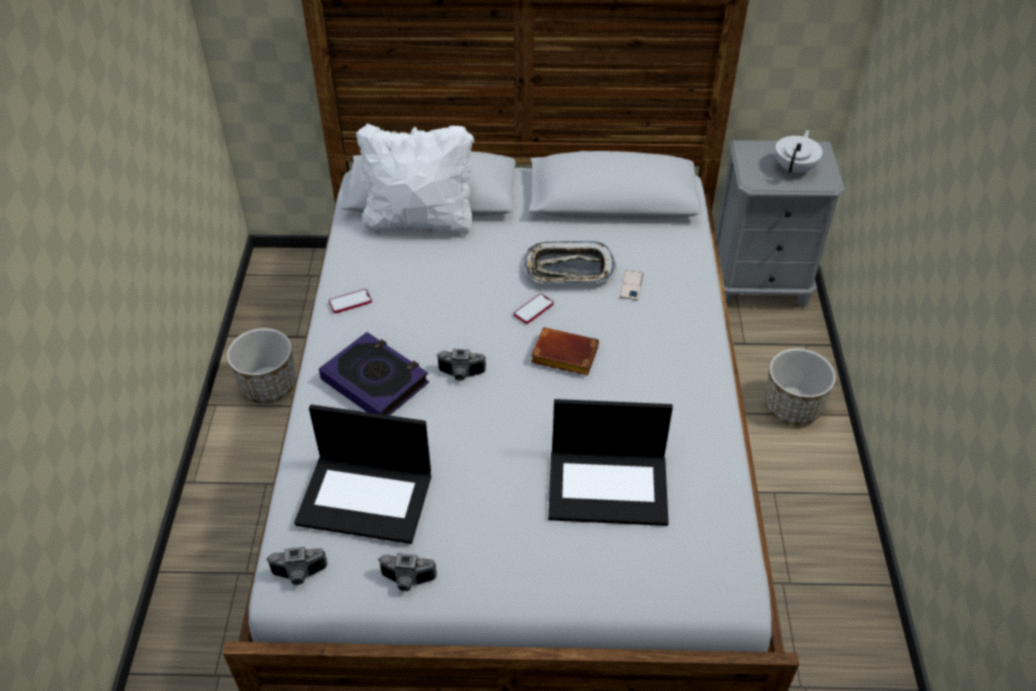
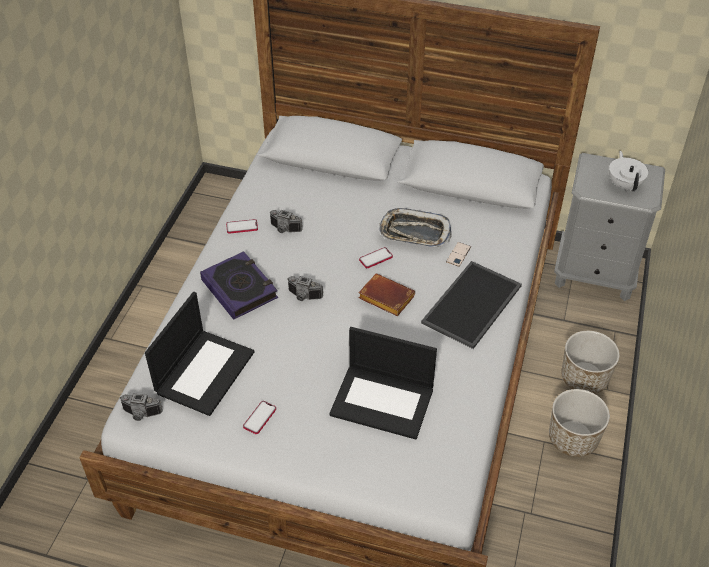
camera: 15 degrees right, 0 degrees up
planter [227,328,296,404] -> planter moved to [549,389,610,457]
laptop [294,404,431,544] -> laptop turned 90 degrees counterclockwise [145,292,254,416]
white pillow [356,123,474,236] -> none
camera [378,553,437,591] -> camera moved to [269,210,303,233]
white teapot [775,130,823,175] -> white teapot turned 45 degrees counterclockwise [609,151,648,191]
none -> phone [243,401,276,434]
none -> tray [421,261,522,349]

